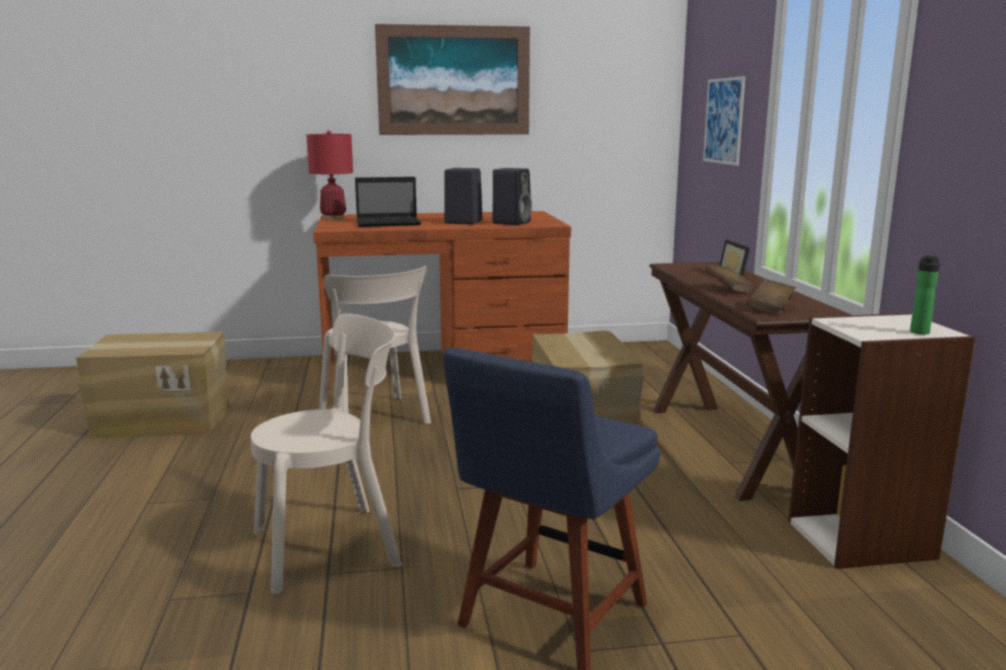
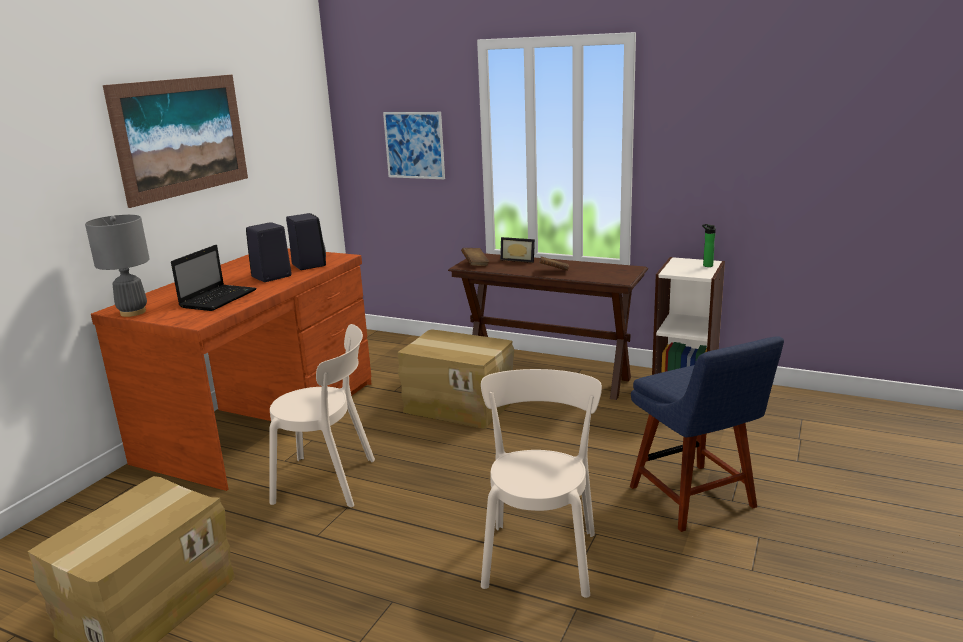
camera: 55 degrees left, 5 degrees up
red table lamp [306,130,353,220] -> grey table lamp [85,215,150,317]
brown book [747,279,796,315] -> brown book moved to [461,248,489,266]

